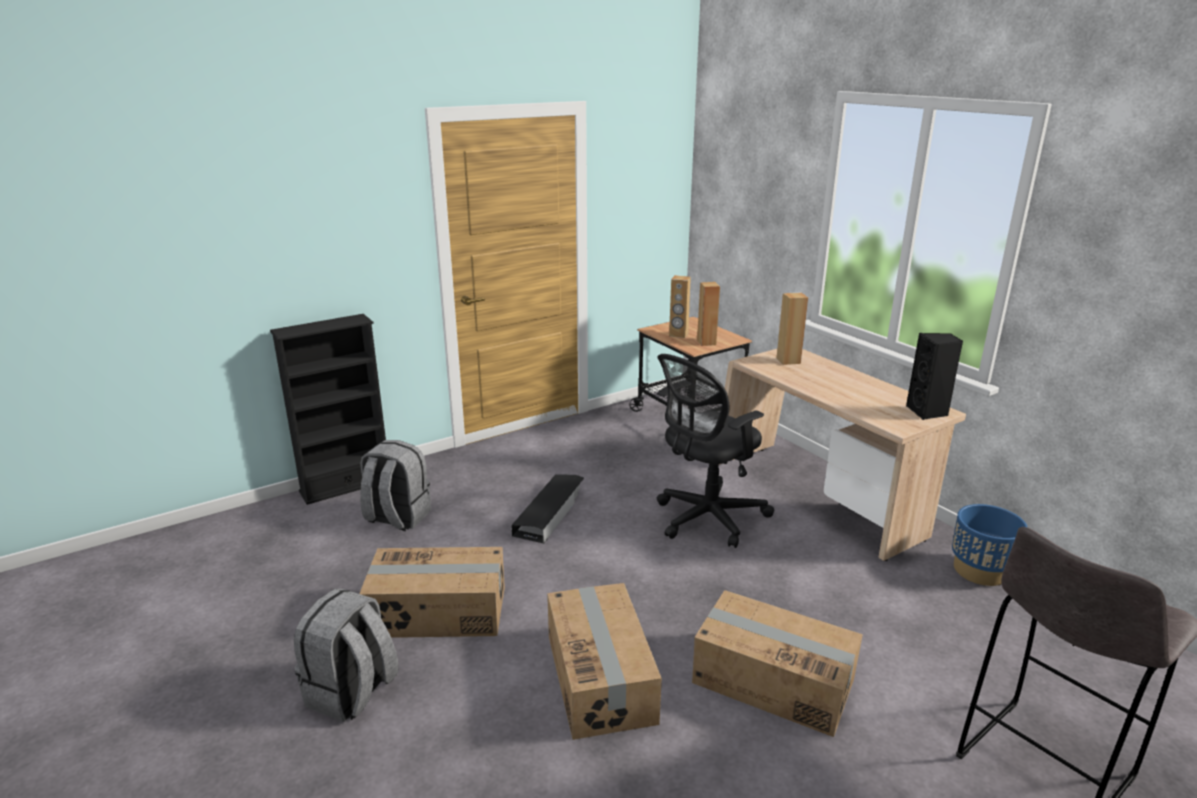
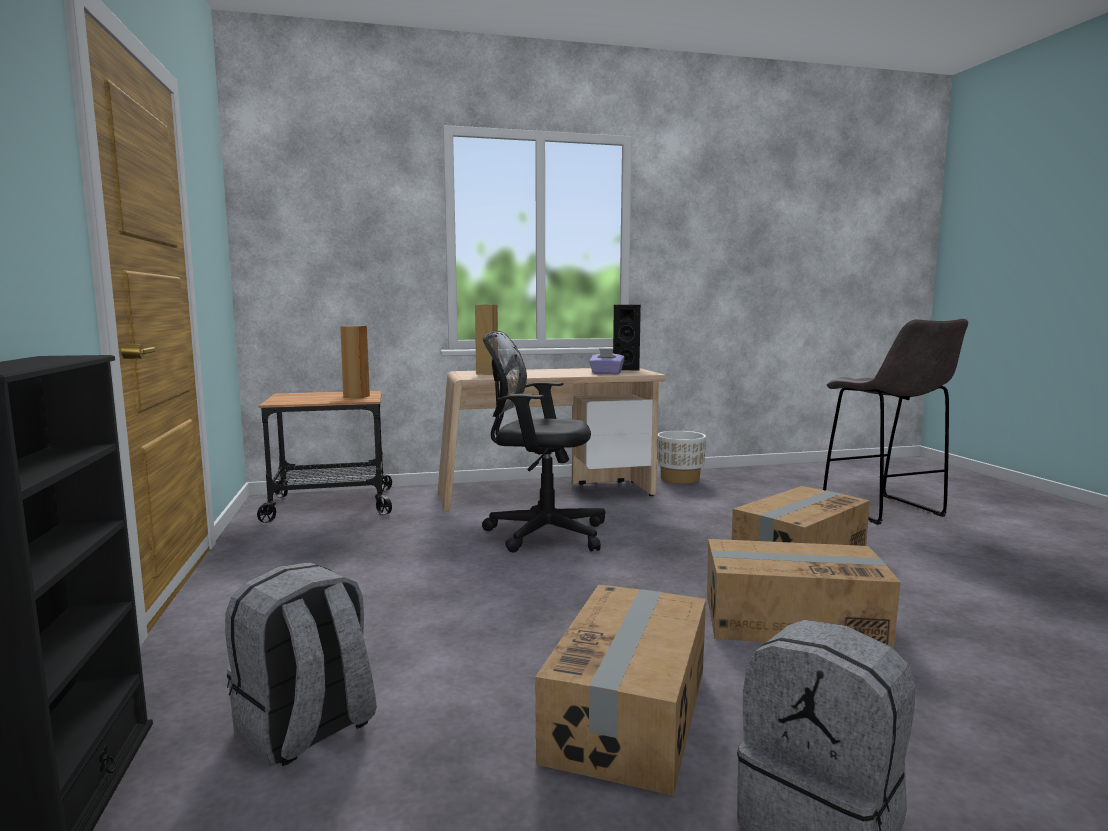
camera: 70 degrees left, 15 degrees down
black storage box [512,474,584,544] -> none
black office chair [657,354,774,548] -> black office chair turned 120 degrees clockwise [482,331,605,553]
brown speaker [669,275,691,338] -> none
blue planter [952,504,1028,586] -> white planter [657,431,706,484]
none -> purple tissue box [589,348,624,375]

